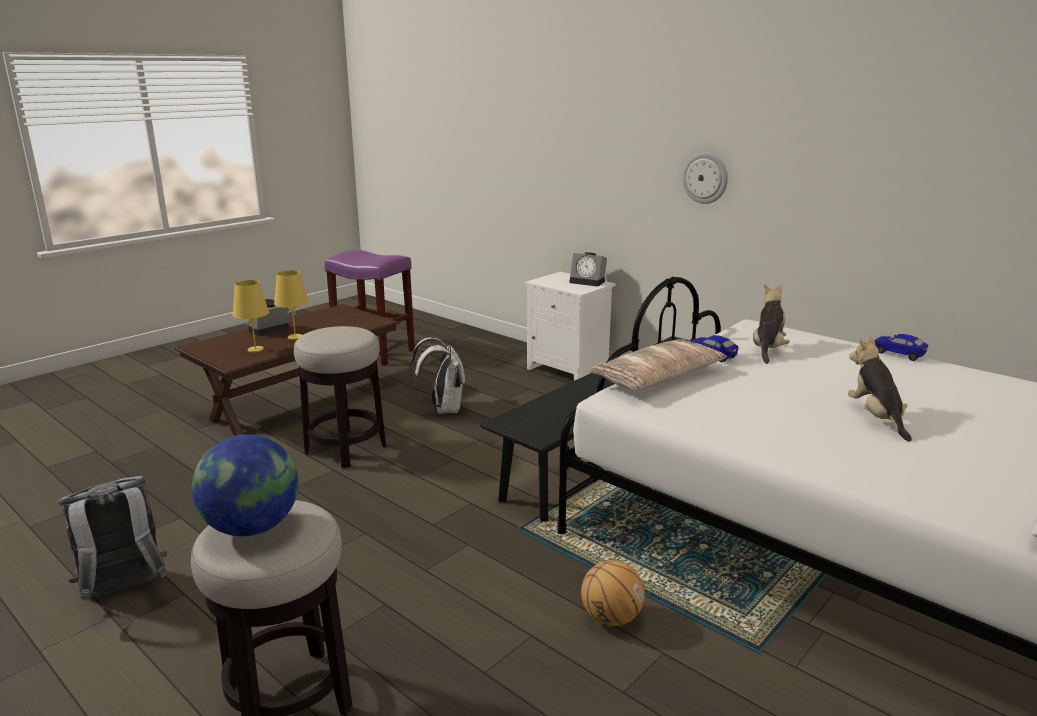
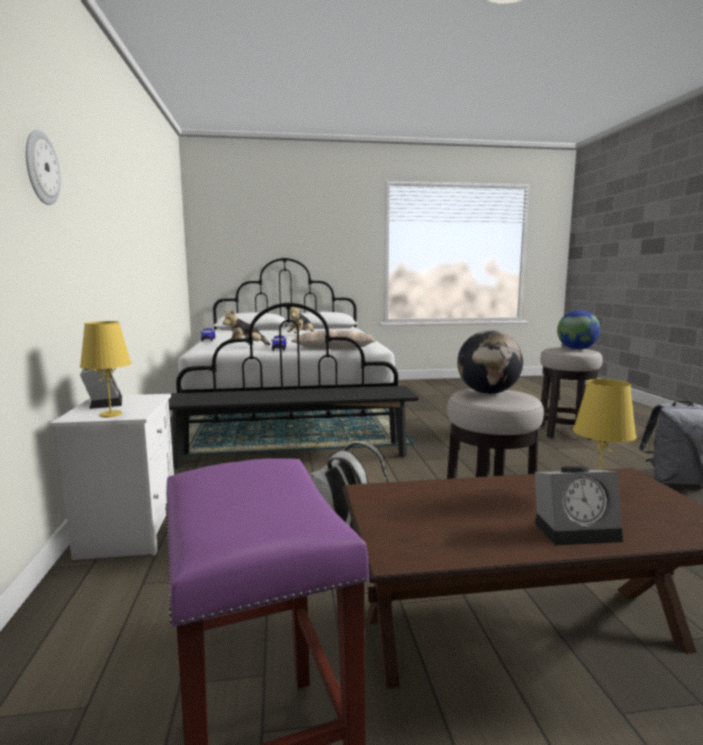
camera: 140 degrees left, 10 degrees down
yellow table lamp [274,270,309,340] -> yellow table lamp moved to [80,321,132,417]
basketball [581,560,645,626] -> none
wall clock [682,152,728,204] -> wall clock moved to [26,130,60,205]
none -> globe [457,330,523,394]

